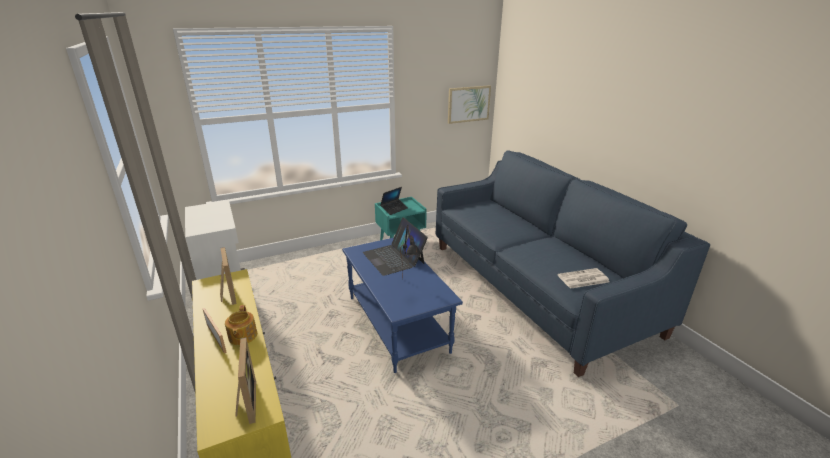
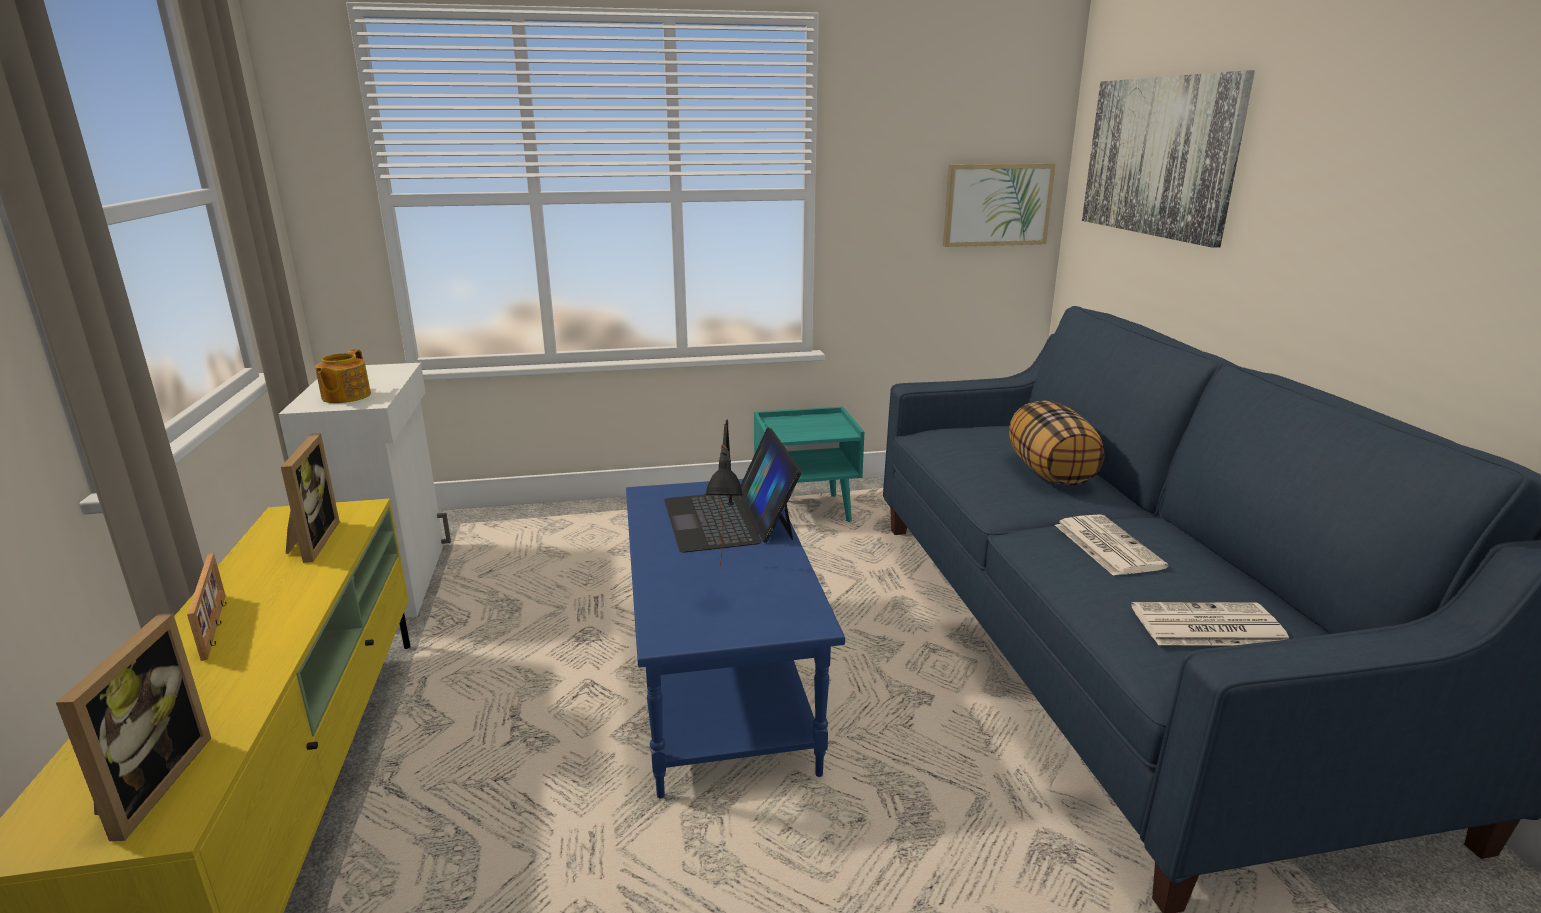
camera: 15 degrees right, 5 degrees down
teapot [225,305,257,345] -> teapot moved to [315,349,371,403]
laptop [380,187,408,215] -> none
none -> pillow [1009,401,1104,485]
none -> newspaper [1055,514,1168,576]
none -> picture [1082,70,1255,248]

